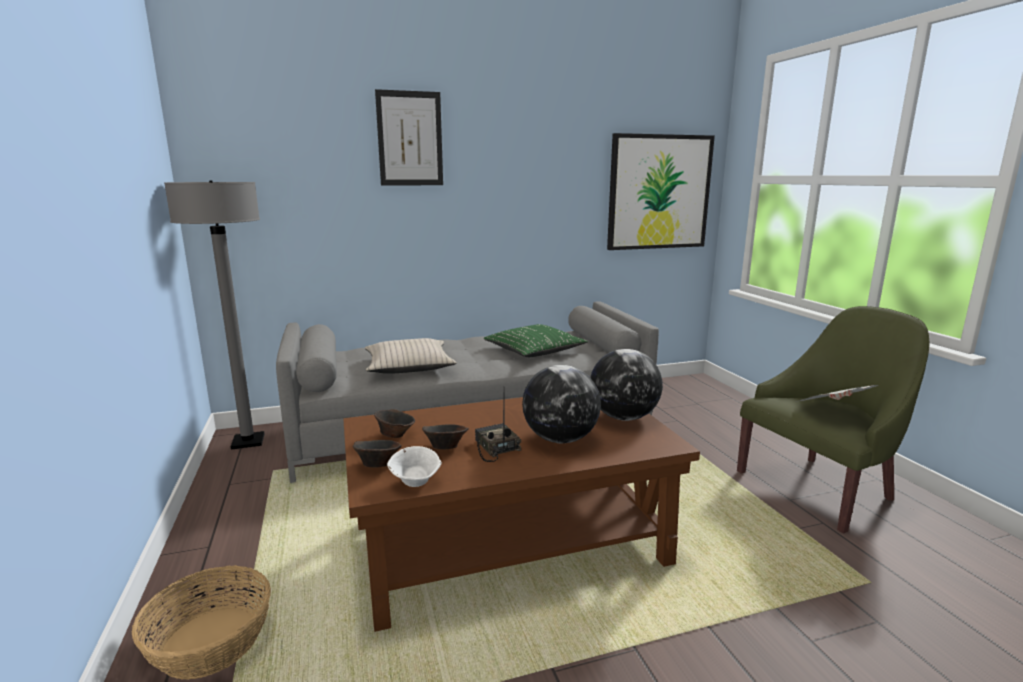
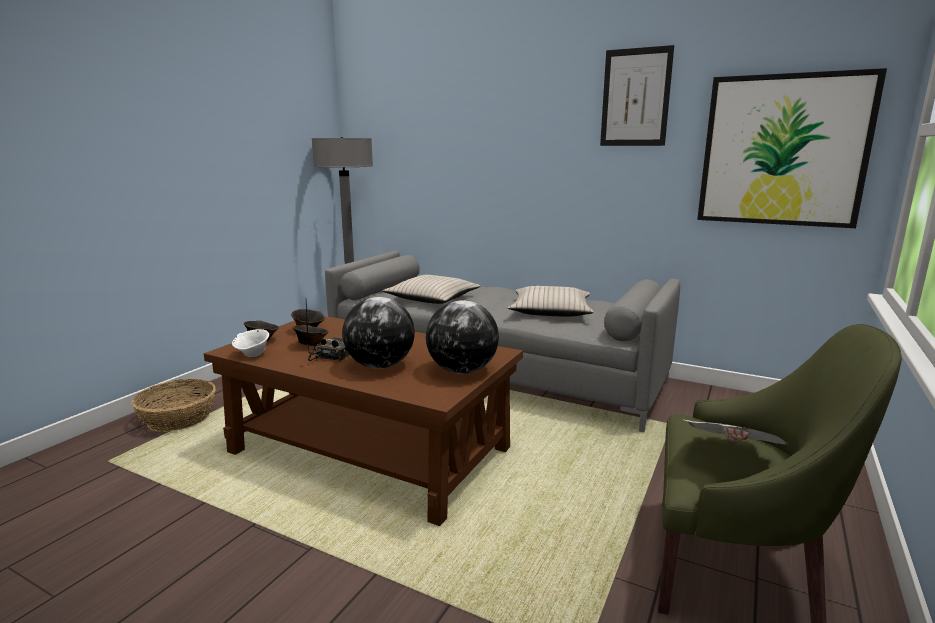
camera: 45 degrees right, 0 degrees up
picture [375,89,443,186] -> picture moved to [600,45,674,146]
green pillow [484,324,588,357] -> beige pillow [508,286,594,317]

